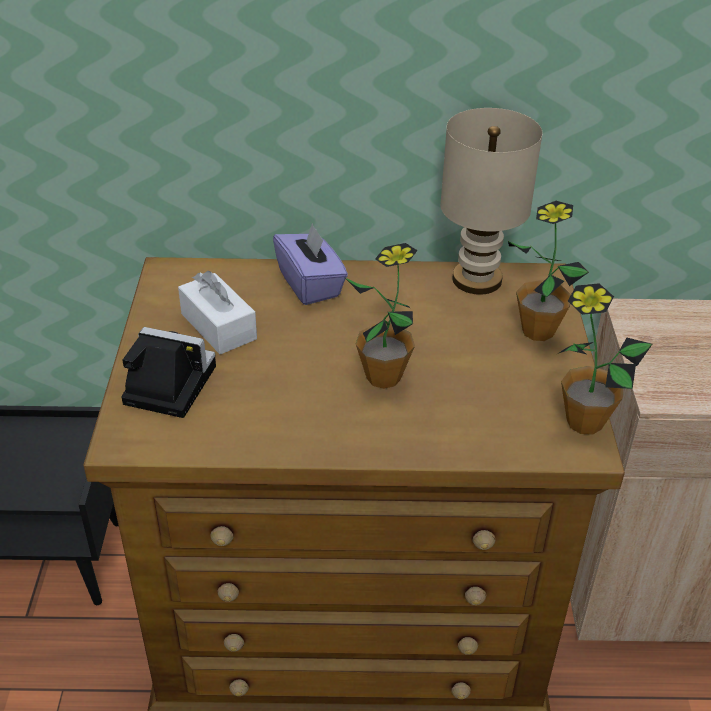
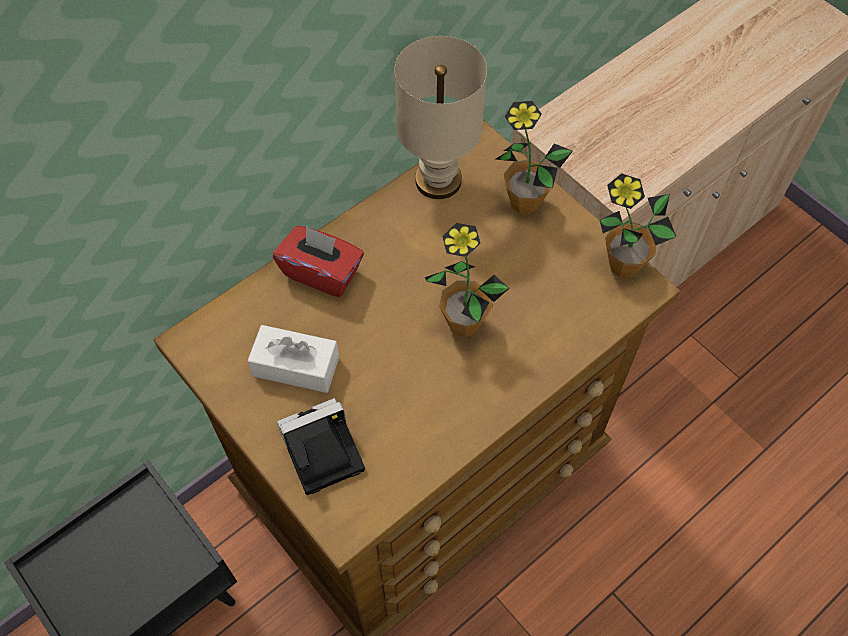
camera: 40 degrees left, 20 degrees up
purple tissue box [273,223,348,305] -> red tissue box [273,226,364,297]

